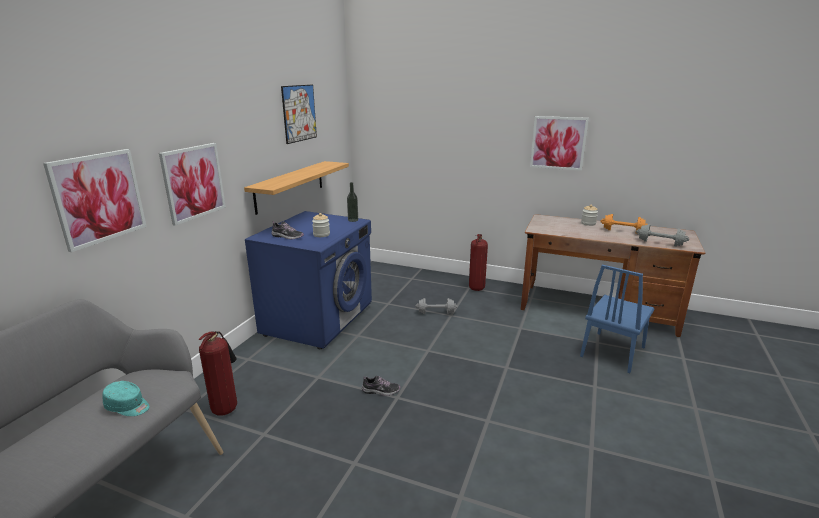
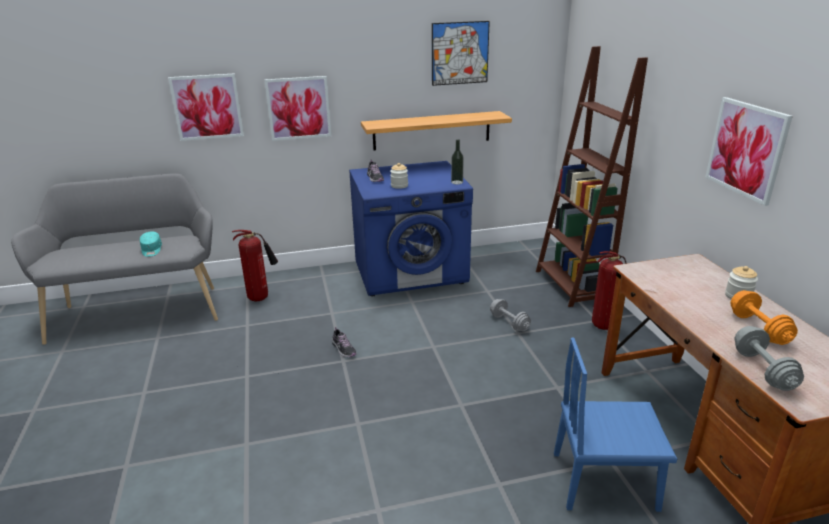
camera: 55 degrees right, 5 degrees up
none -> brown bookcase [536,46,648,307]

